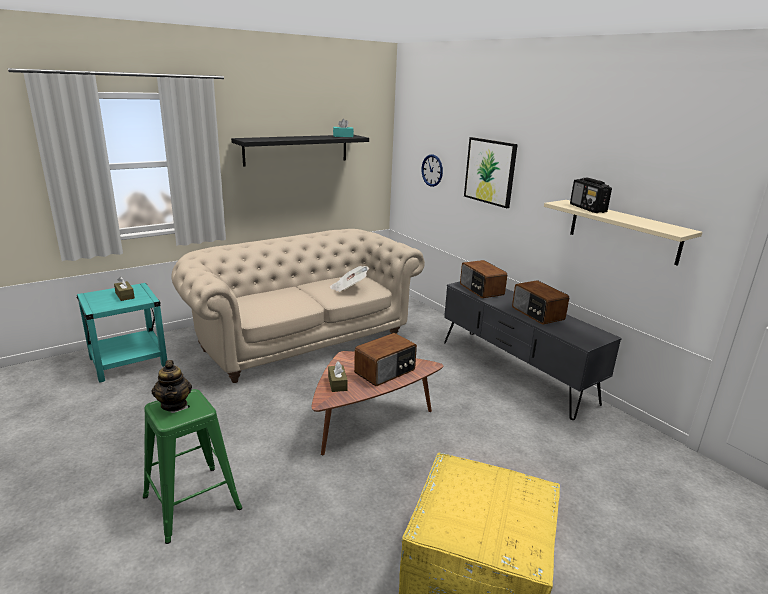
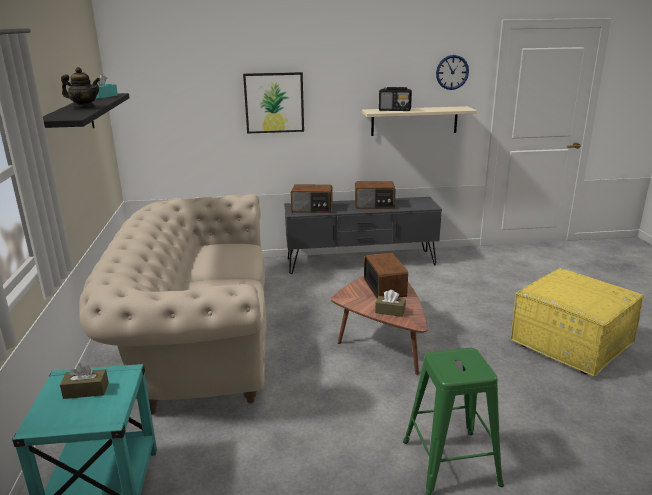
camera: 60 degrees left, 0 degrees up
teapot [152,360,192,412] -> teapot moved to [61,67,100,108]
newspaper [330,266,369,292] -> none
wall clock [421,154,443,187] -> wall clock moved to [436,55,469,90]

